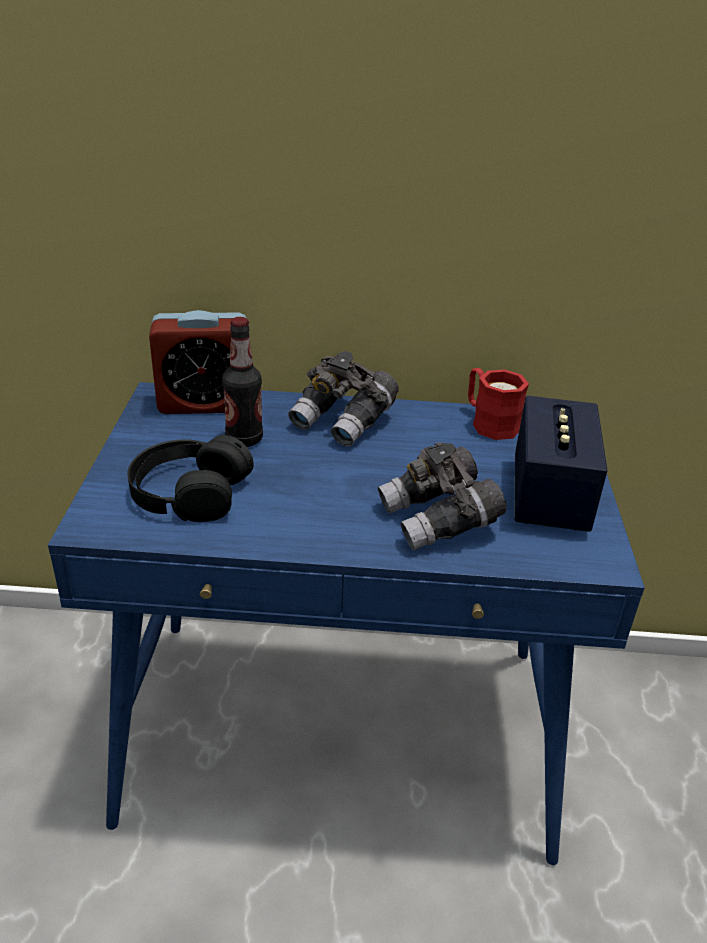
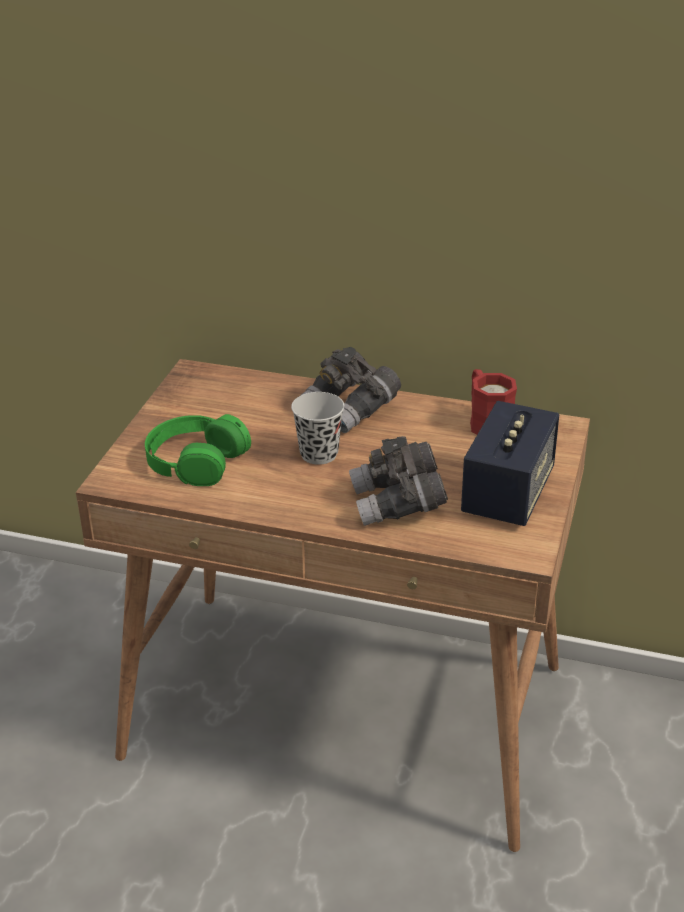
camera: 15 degrees right, 0 degrees up
blue desk [48,382,645,865] -> brown desk [76,359,590,852]
black headphones [127,435,254,522] -> green headphones [145,414,251,486]
alarm clock [149,310,246,414] -> none
bottle [222,317,263,447] -> none
none -> black cup [291,392,344,465]

